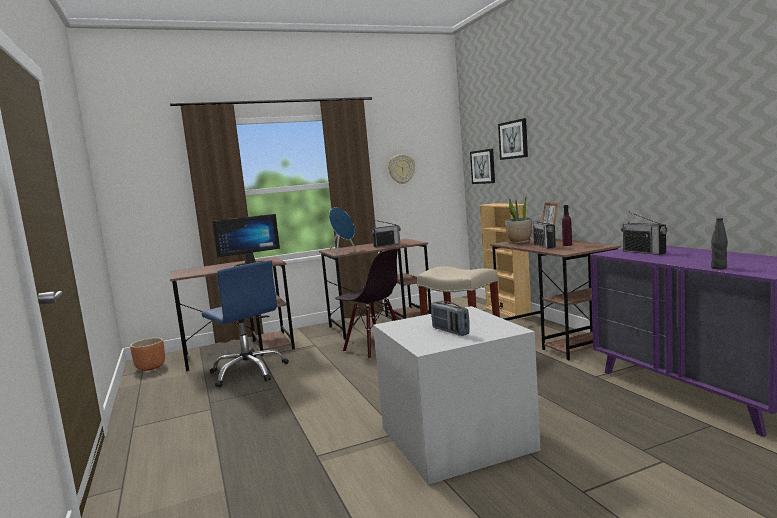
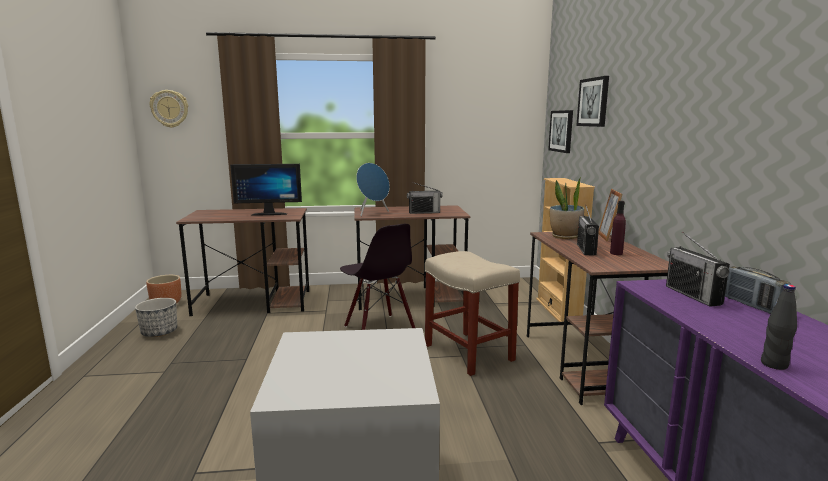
camera: 15 degrees right, 5 degrees up
blue office chair [202,260,289,387] -> none
wall clock [388,154,415,184] -> wall clock moved to [150,90,188,128]
radio [431,301,470,336] -> radio moved to [725,266,791,314]
none -> planter [135,298,177,337]

